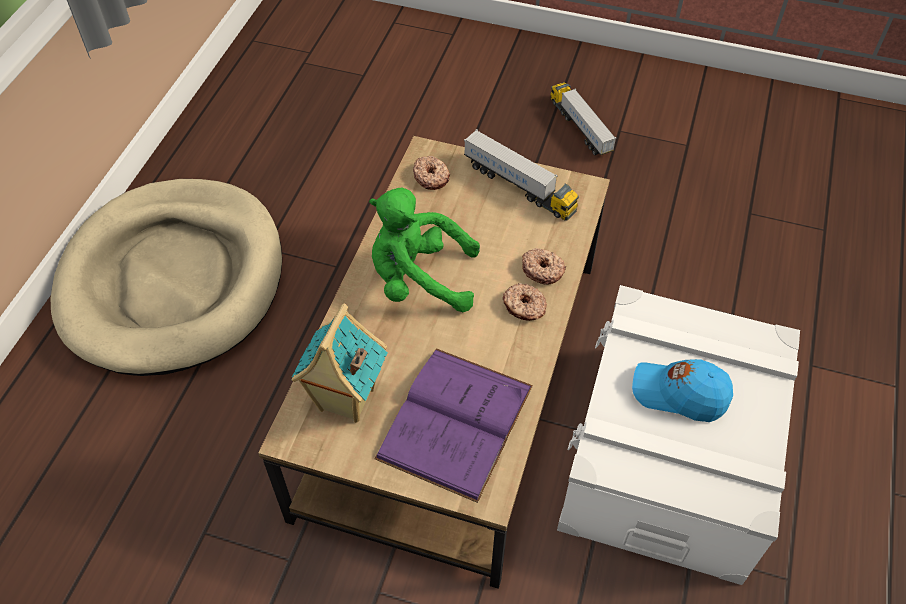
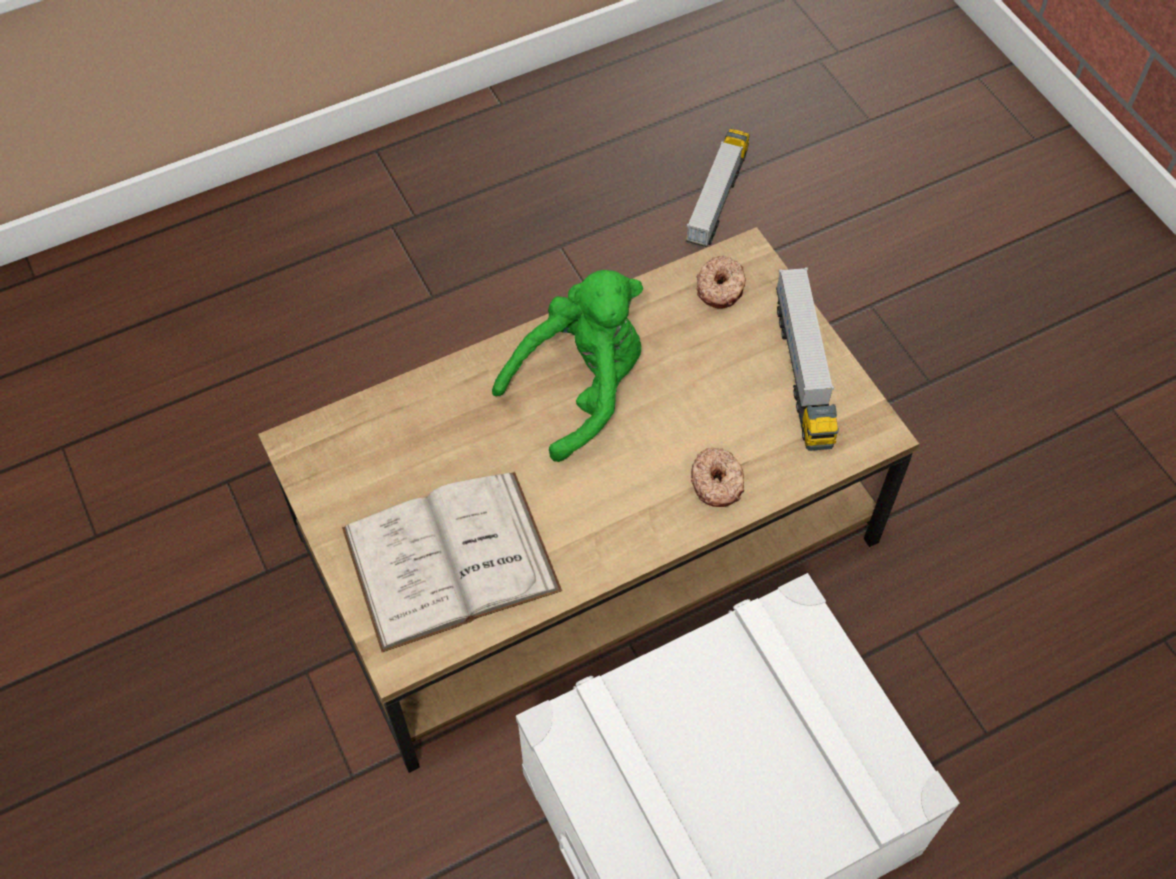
camera: 45 degrees right, 5 degrees up
beige dog bed [50,179,282,376] -> none
toy house [291,304,388,423] -> none
green plush toy [369,188,480,312] -> green plush toy turned 90 degrees clockwise [492,270,643,462]
purple book [375,348,533,503] -> white book [342,472,562,652]
donut [502,283,547,321] -> none
toy truck [550,83,616,155] -> toy truck moved to [686,129,750,247]
blue cap [632,359,733,422] -> none

